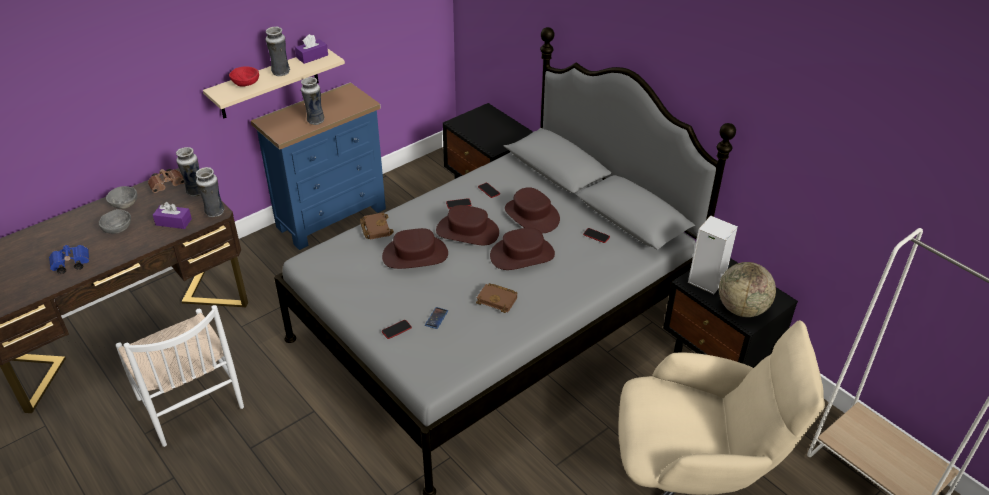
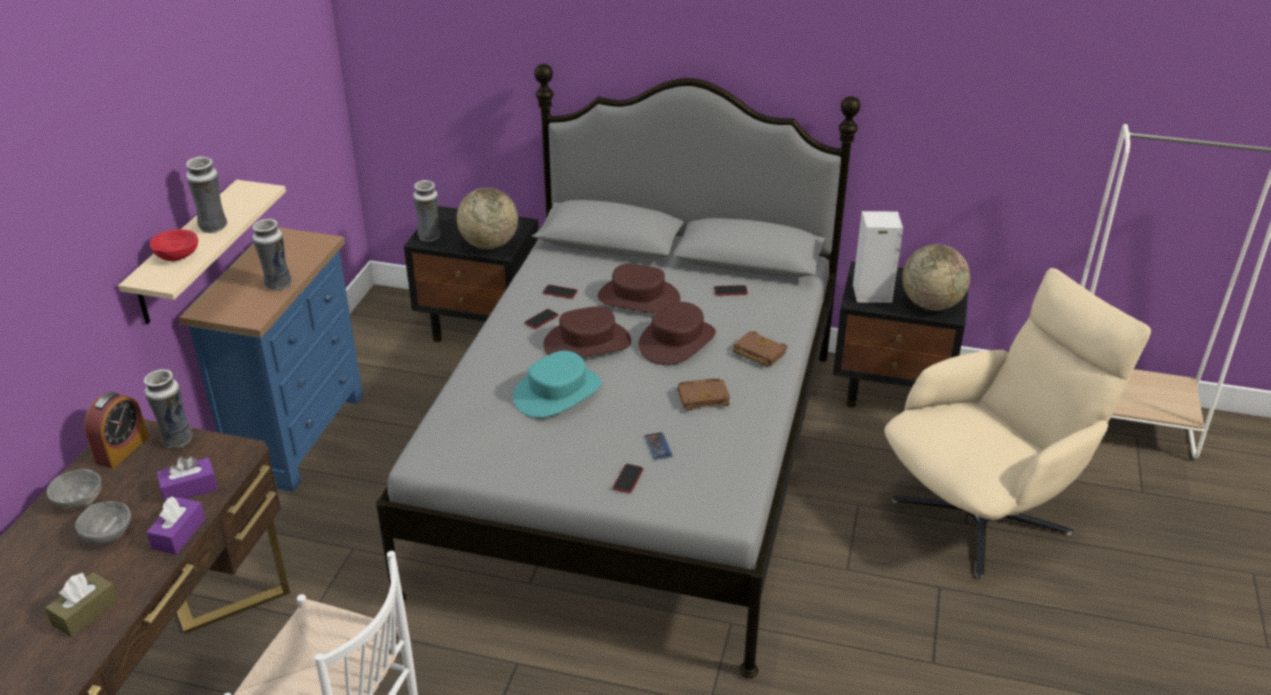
camera: 35 degrees left, 5 degrees down
blue binoculars [49,245,89,274] -> brown tissue box [45,572,119,637]
brown binoculars [148,169,184,193] -> alarm clock [84,392,149,469]
vase [196,167,225,217] -> vase moved to [413,180,441,242]
purple tissue box [295,34,328,64] -> purple tissue box moved to [146,496,206,555]
brown book [360,213,394,239] -> brown book moved to [732,331,788,367]
brown hat [382,228,448,269] -> turquoise hat [513,351,601,418]
none -> globe [457,188,518,249]

